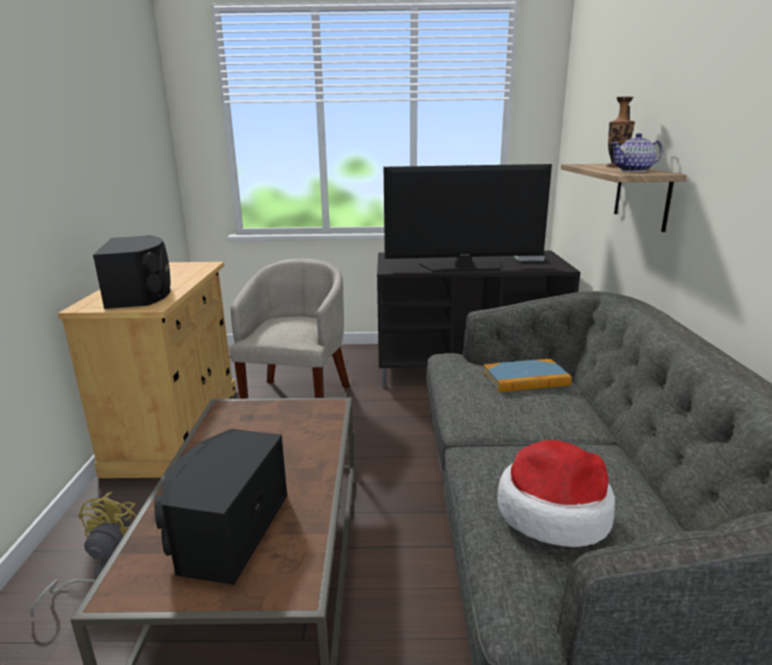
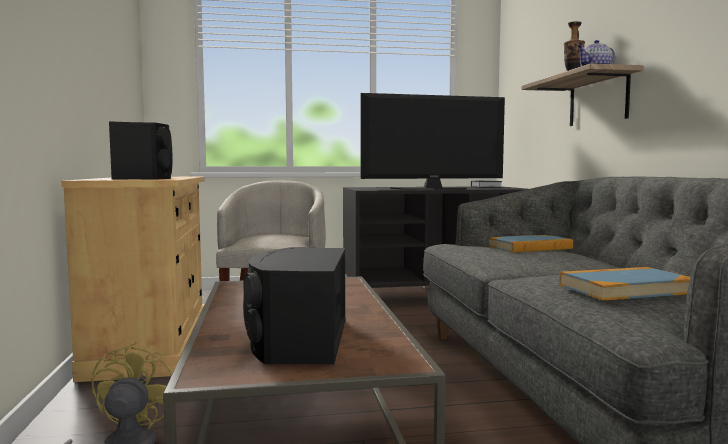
camera: 10 degrees left, 15 degrees down
hat [497,440,615,547] -> book [559,267,690,300]

